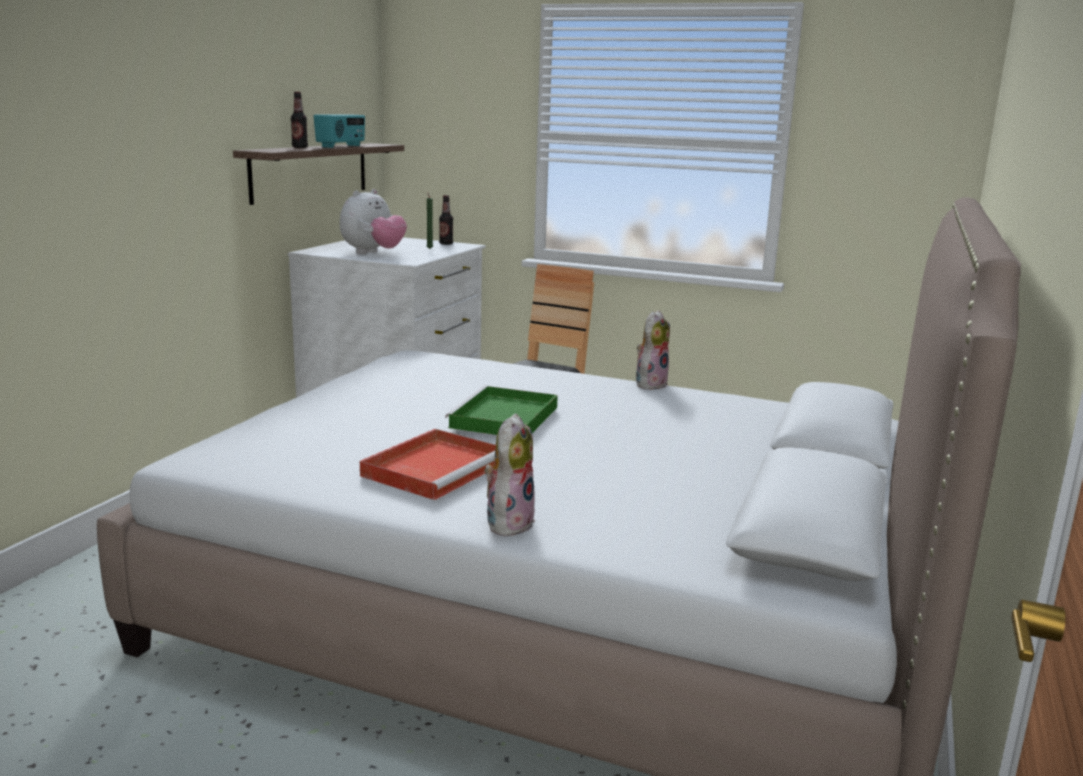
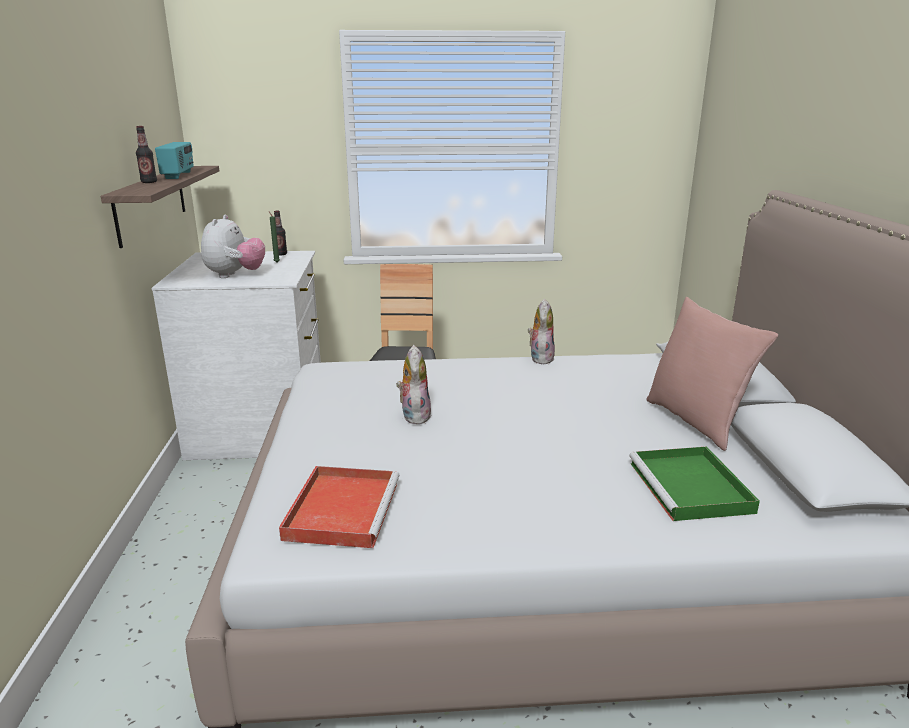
camera: 25 degrees left, 5 degrees up
red tray [360,429,496,500] -> red tray moved to [279,466,399,548]
green tray [445,386,558,435] -> green tray moved to [629,446,760,521]
plush toy [484,413,535,537] -> plush toy moved to [396,345,431,425]
none -> pink pillow [647,297,778,451]

